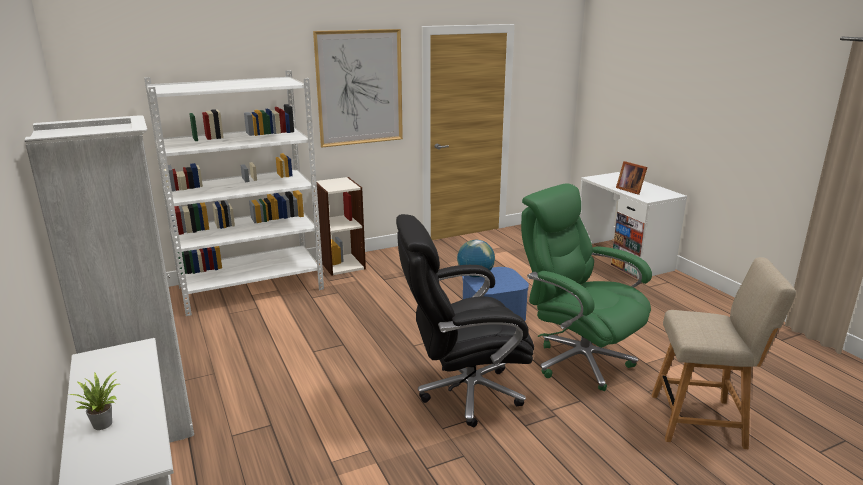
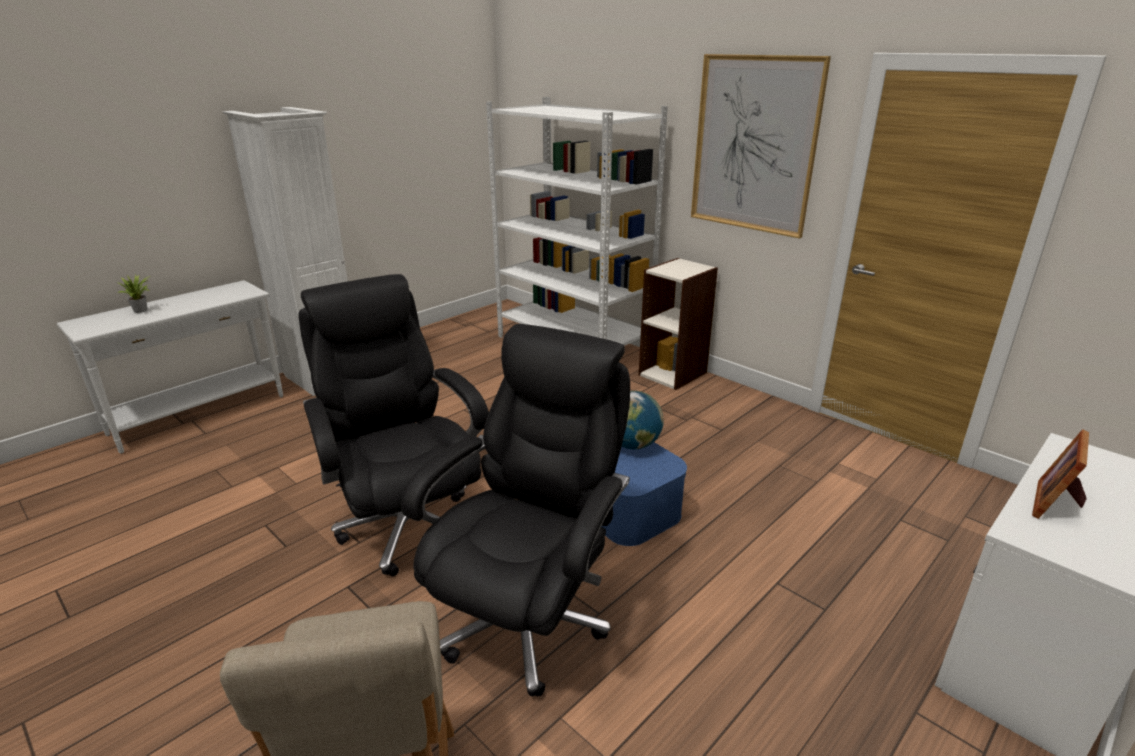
camera: 70 degrees right, 5 degrees up
green office chair [521,183,652,391] -> black office chair [401,324,630,697]

